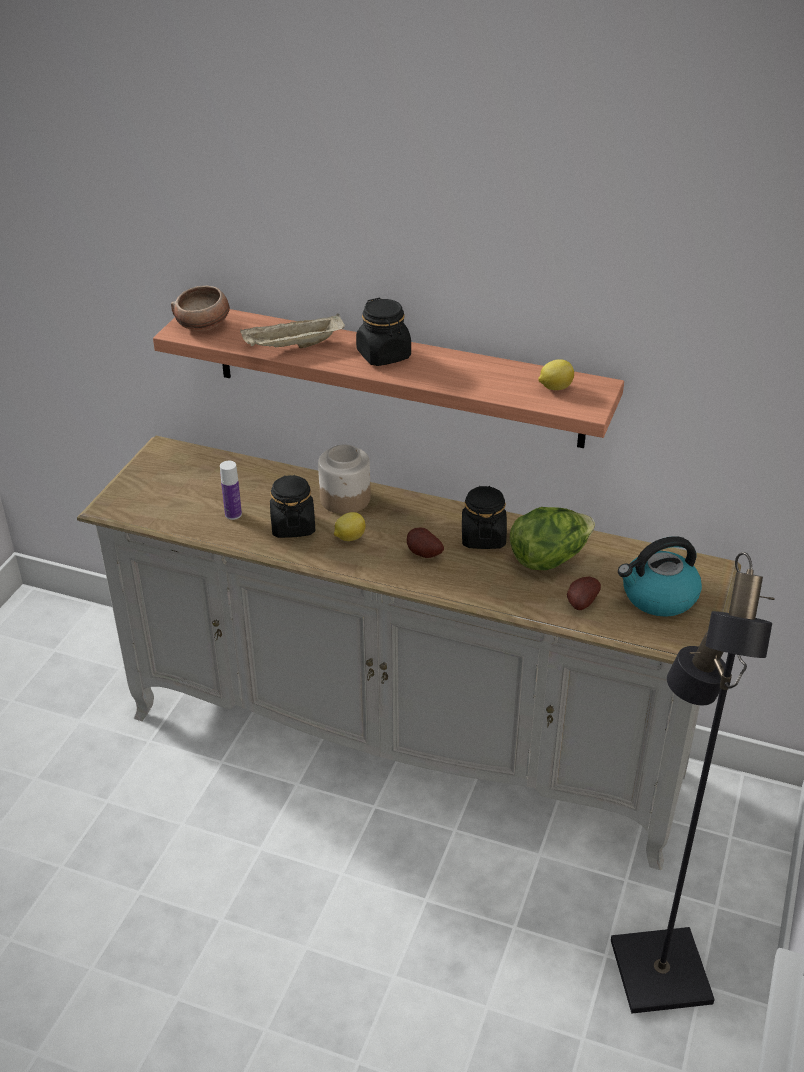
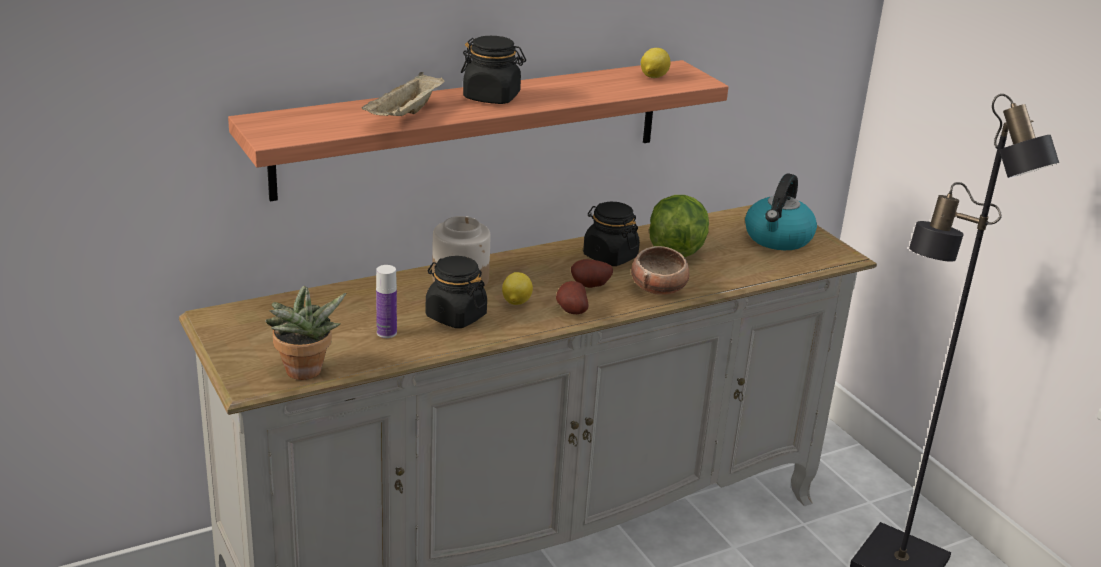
camera: 50 degrees left, 10 degrees down
bowl [171,286,230,331] -> bowl moved to [631,246,689,295]
potato [567,577,601,610] -> potato moved to [556,281,589,314]
none -> potted plant [265,286,346,380]

